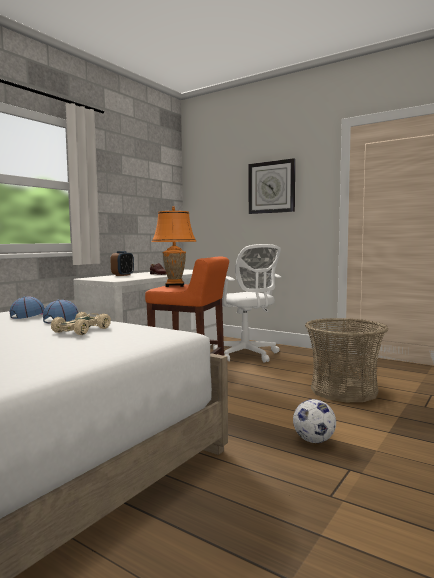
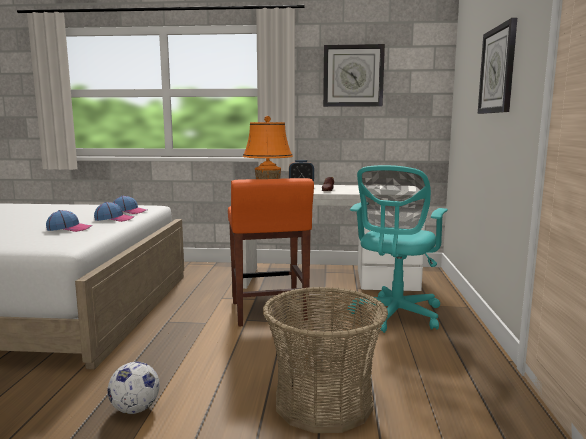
camera: 60 degrees right, 5 degrees up
beige toy car [51,312,111,335] -> cap [46,210,92,232]
white office chair [213,244,281,363] -> turquoise office chair [347,165,448,333]
none -> wall clock [323,44,385,107]

